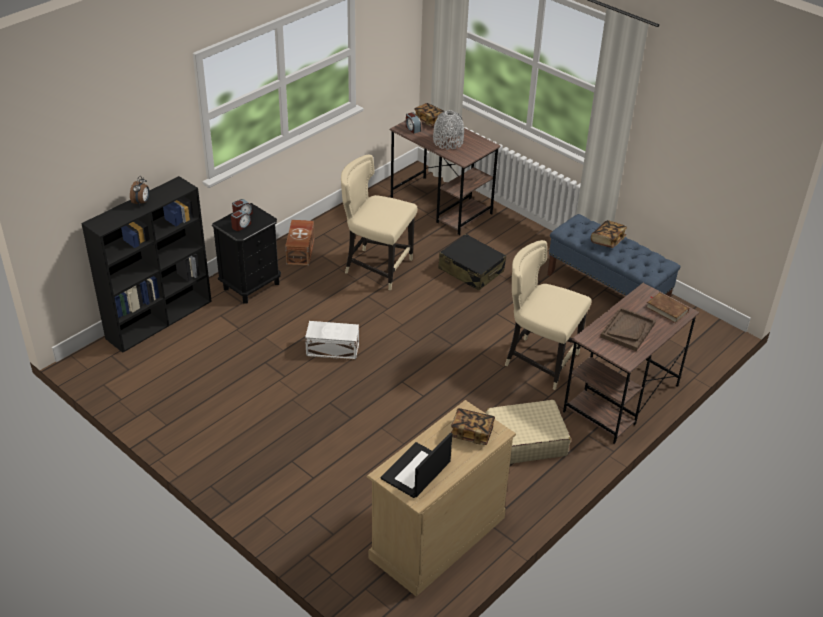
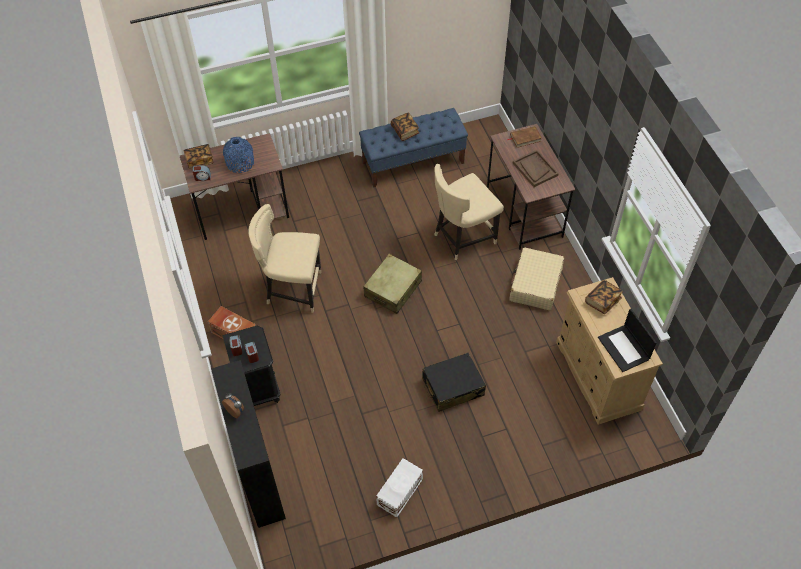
camera: 60 degrees left, 15 degrees up
white storage box [305,321,359,360] -> white storage box moved to [376,458,423,517]
beige chair [341,155,417,291] -> beige chair turned 45 degrees clockwise [248,204,321,313]
grey vase [433,110,464,150] -> blue vase [223,137,254,173]
black suitcase [438,234,506,291] -> black suitcase moved to [422,353,486,412]
none -> beige suitcase [363,254,422,314]

